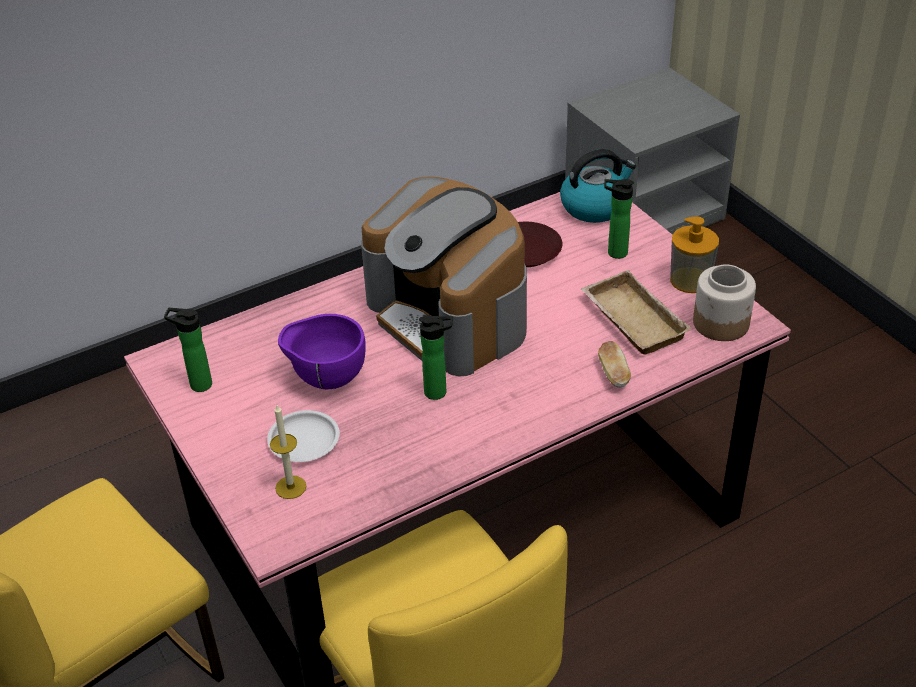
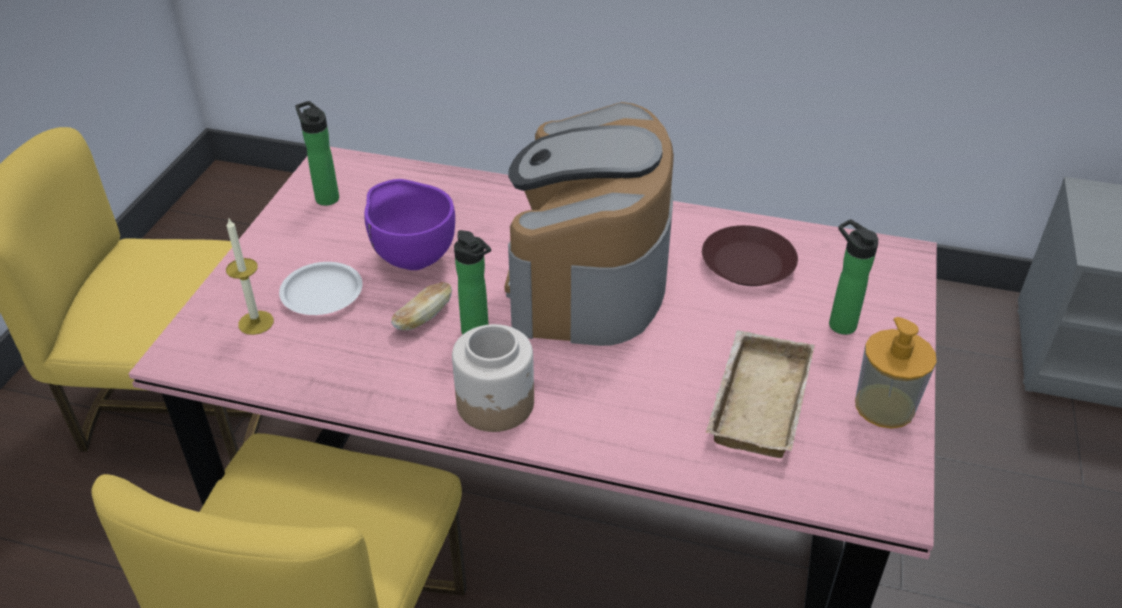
camera: 45 degrees right, 0 degrees up
kettle [560,149,636,223] -> none
bread [598,341,631,388] -> bread moved to [391,282,452,330]
jar [693,264,756,341] -> jar moved to [452,324,534,432]

